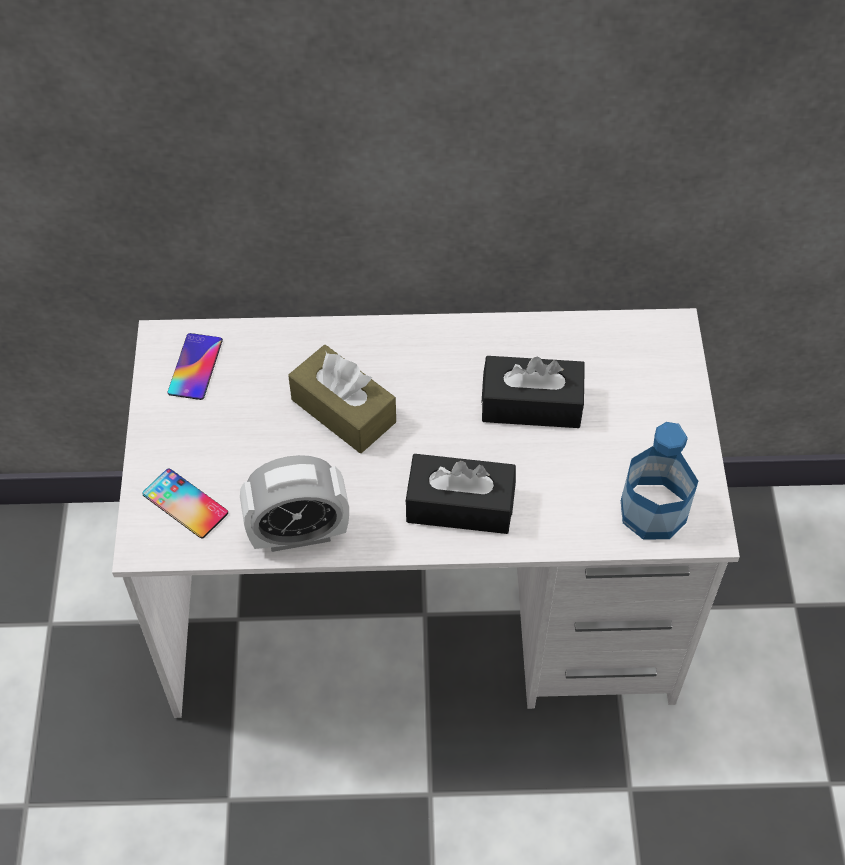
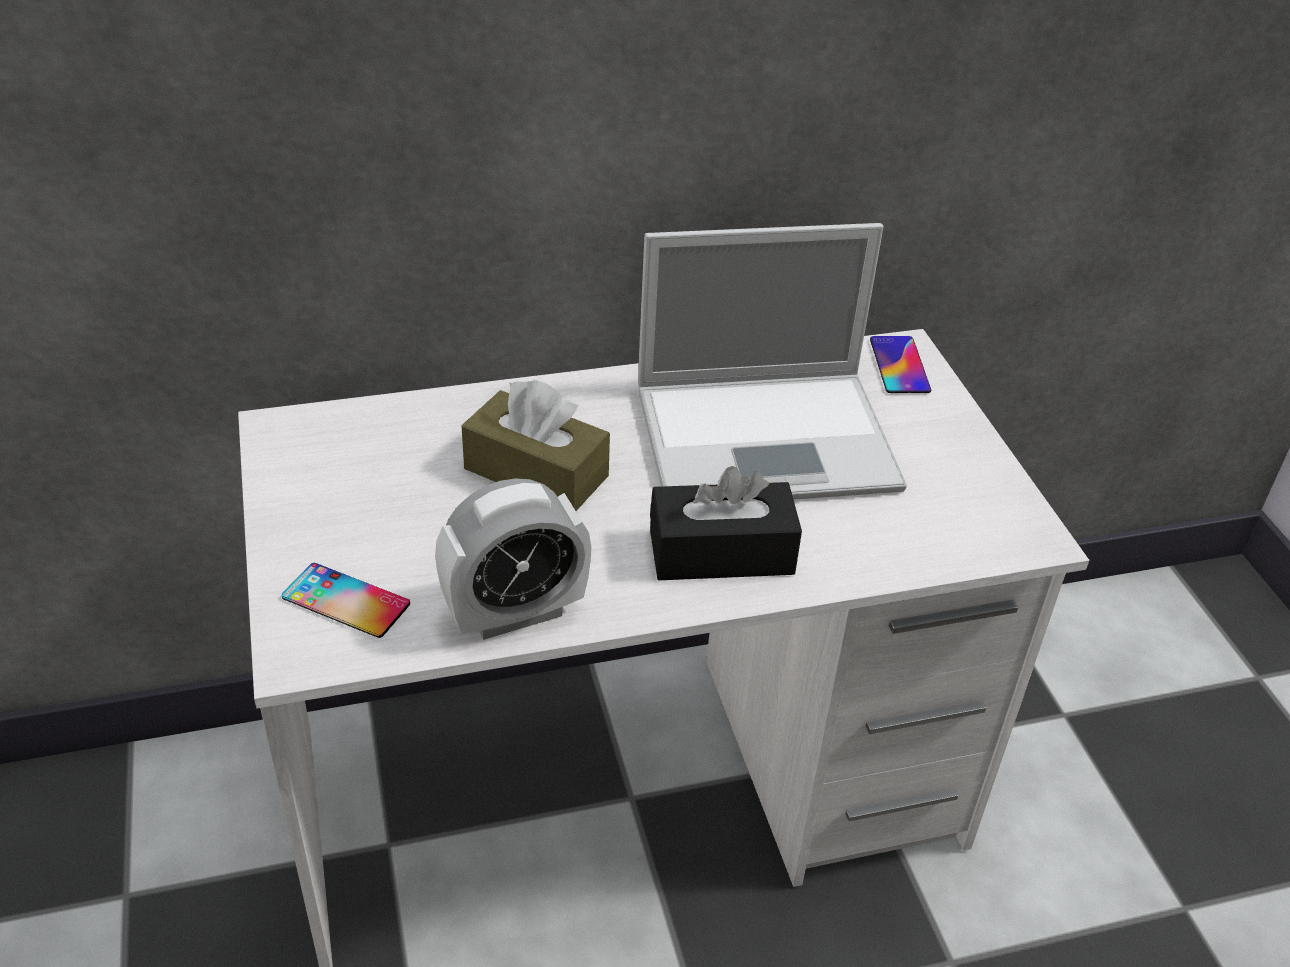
camera: 15 degrees left, 15 degrees down
phone [167,333,223,400] -> phone moved to [870,336,931,393]
black tissue box [481,356,585,428] -> laptop [638,223,907,500]
bottle [621,422,698,539] -> none

